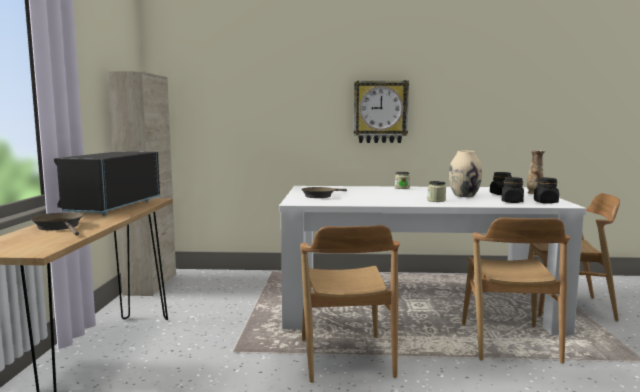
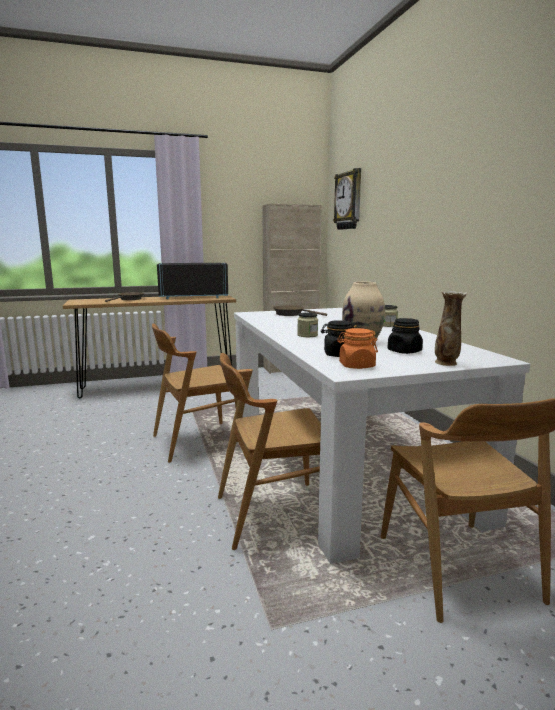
camera: 70 degrees right, 5 degrees up
wall clock [354,80,409,143] -> wall clock moved to [333,168,361,230]
black jar [534,178,559,204] -> orange jar [337,328,378,369]

